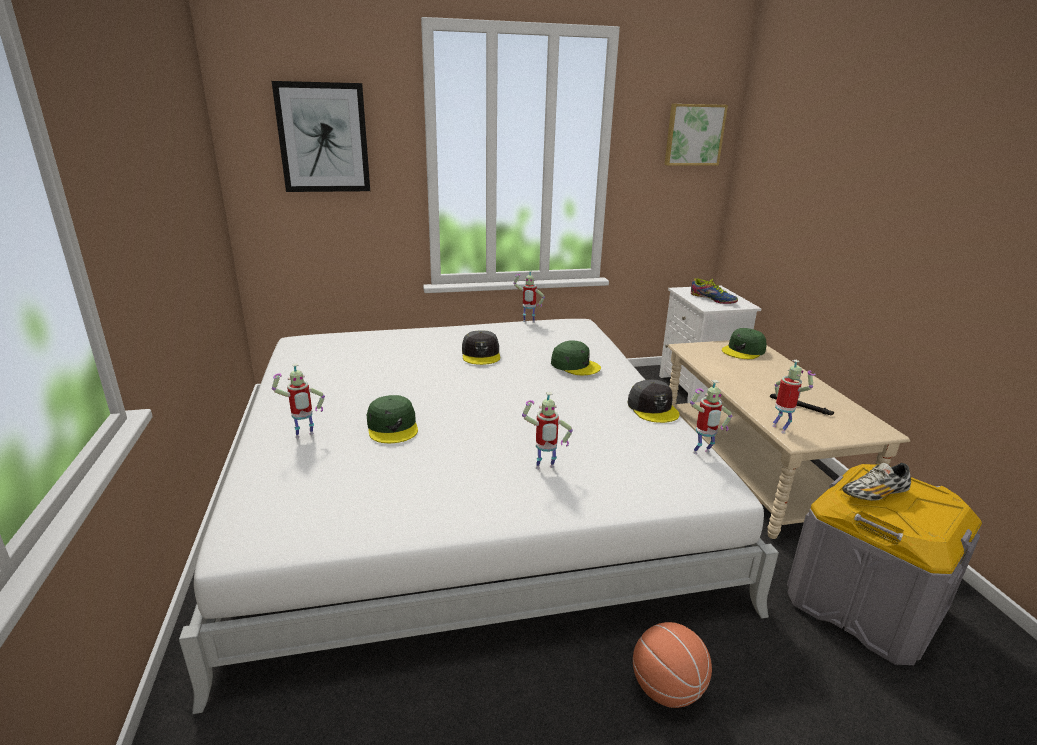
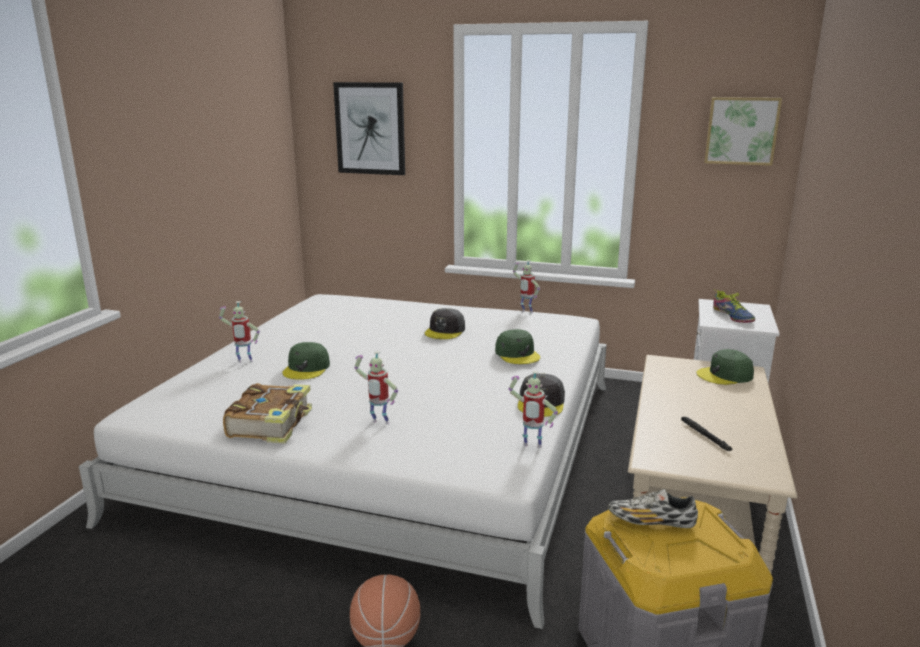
camera: 30 degrees right, 5 degrees down
toy robot [772,360,816,434] -> none
none -> book [223,383,312,444]

